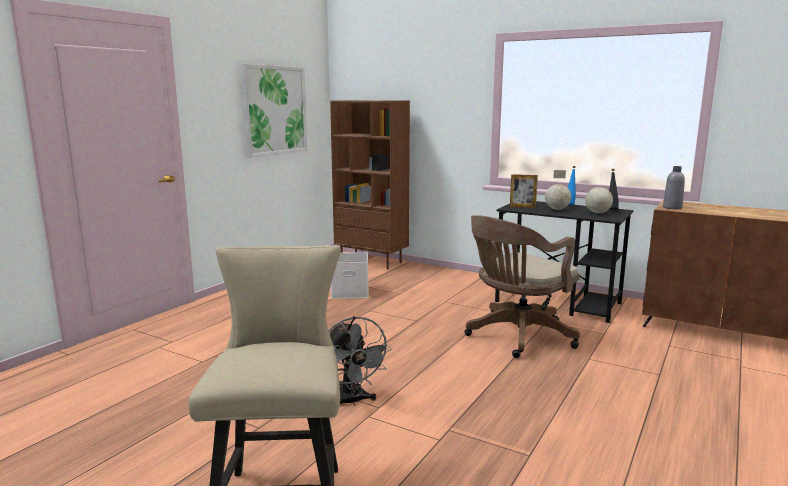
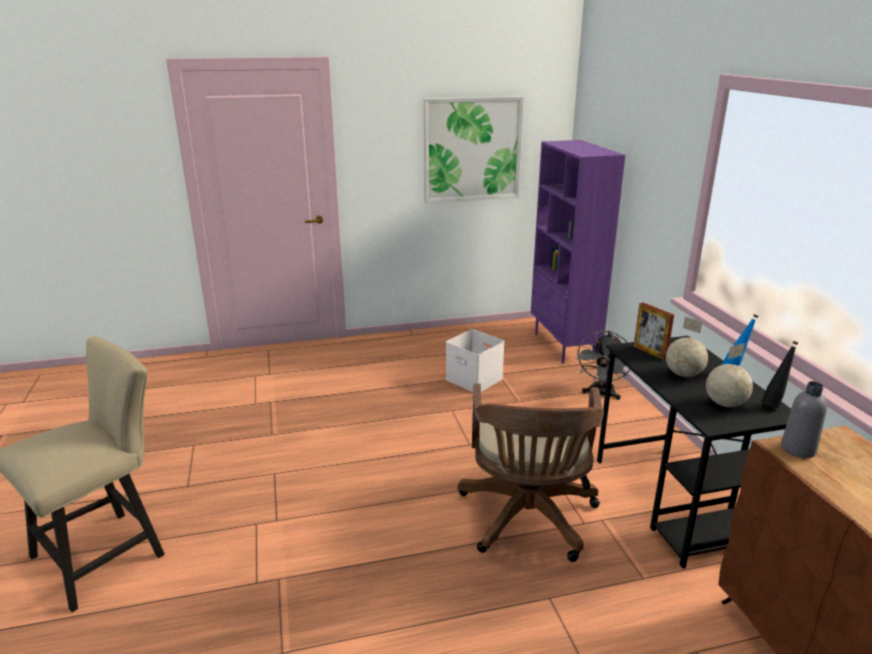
camera: 45 degrees right, 10 degrees up
grey fan [329,316,392,406] -> grey fan moved to [576,331,630,400]
brown bookcase [330,100,410,269] -> purple bookcase [531,140,625,364]
brown office chair [465,215,580,358] -> brown office chair turned 90 degrees counterclockwise [457,383,604,562]

